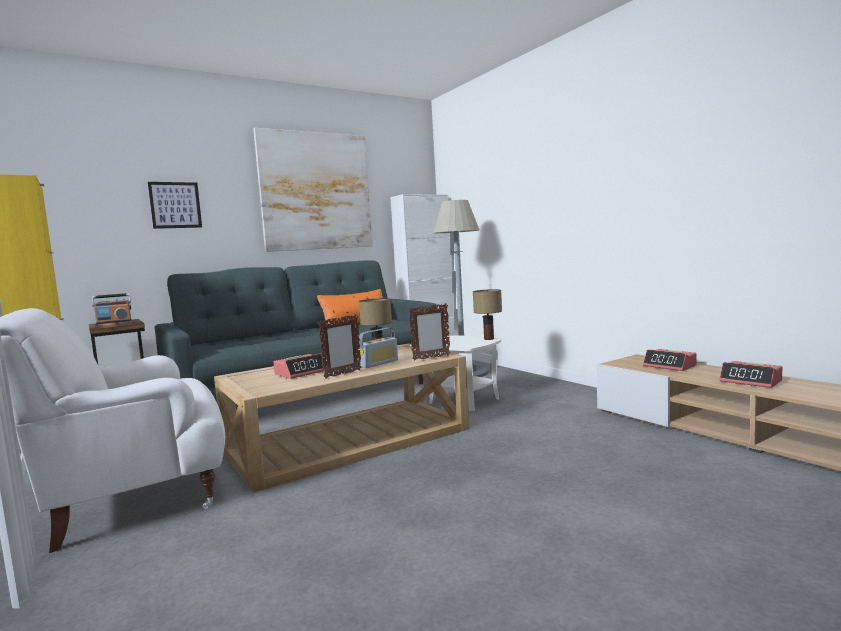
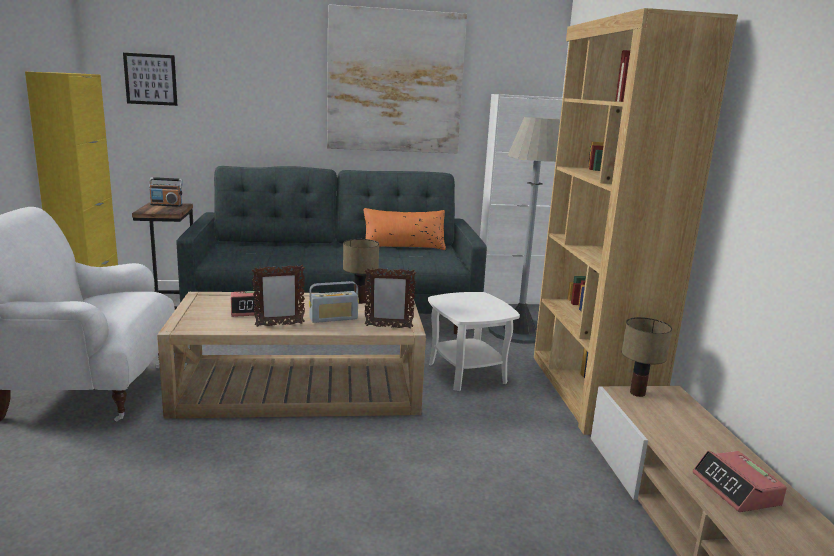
camera: 25 degrees right, 10 degrees up
picture [148,182,202,229] -> picture moved to [123,53,177,106]
table lamp [473,289,502,340] -> table lamp moved to [622,317,672,397]
alarm clock [643,349,697,371] -> none
none -> brown bookcase [534,8,738,435]

